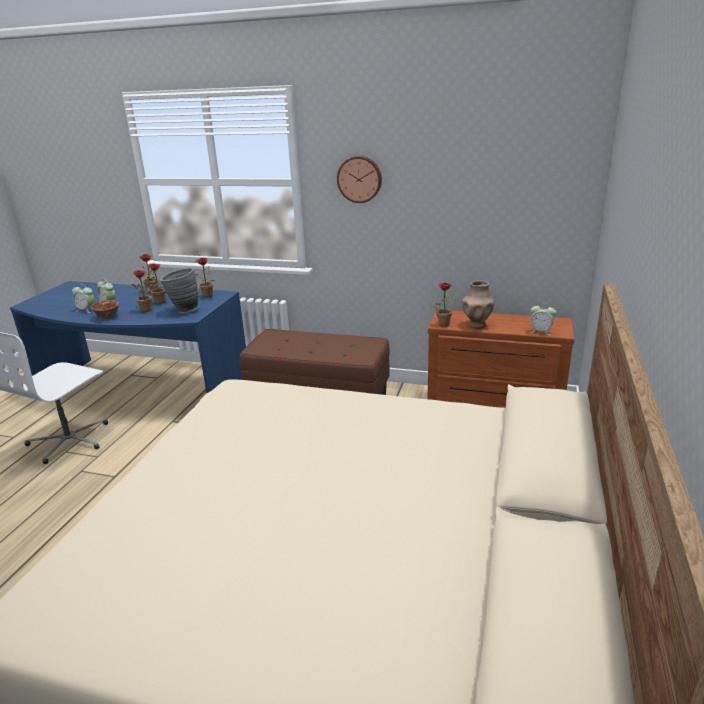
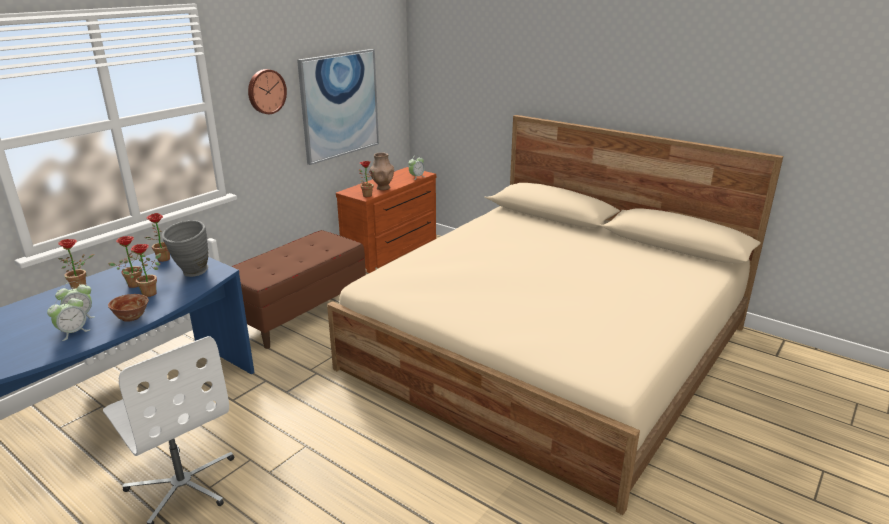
camera: 70 degrees left, 0 degrees up
none -> picture [297,49,379,165]

